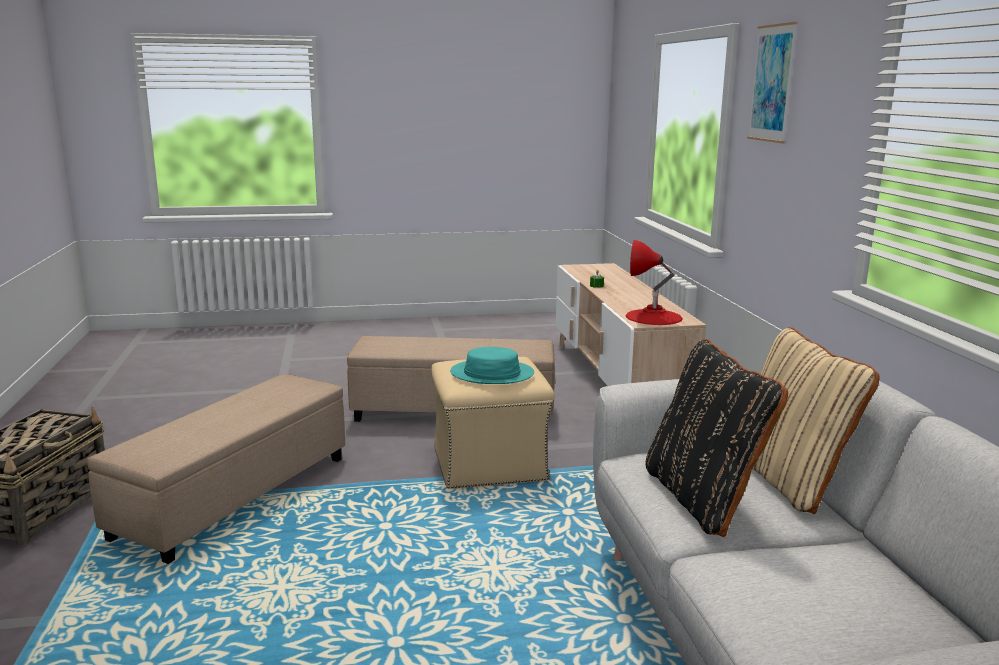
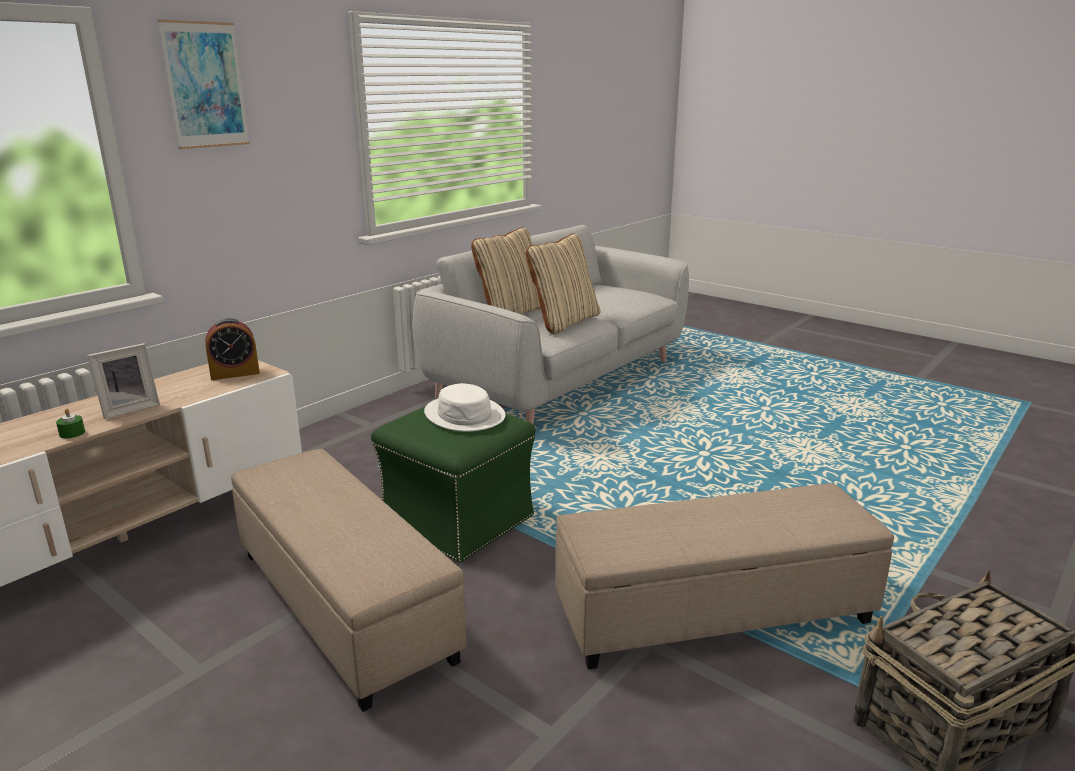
camera: 130 degrees left, 5 degrees up
beige ottoman [431,357,555,489] -> green ottoman [371,407,535,563]
turquoise hat [450,347,534,384] -> white hat [424,383,506,432]
red table lamp [626,240,683,325] -> alarm clock [205,318,260,380]
black pillow [645,339,788,537] -> beige pillow [526,233,601,334]
none -> picture frame [87,343,160,419]

